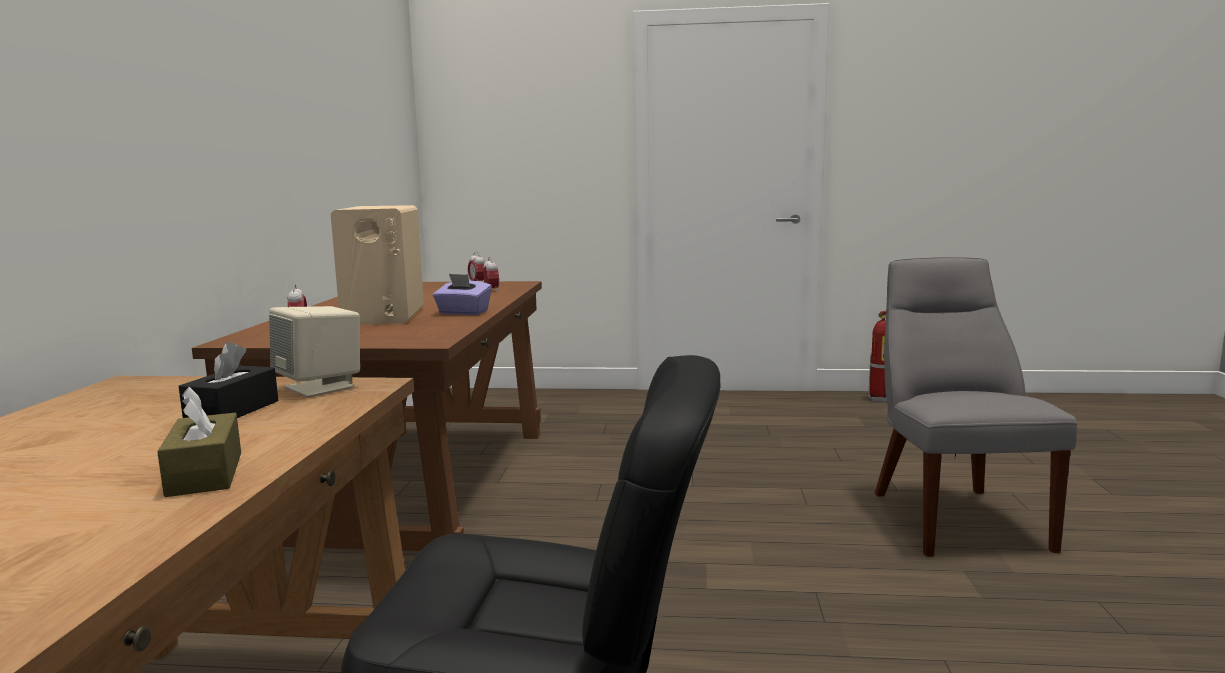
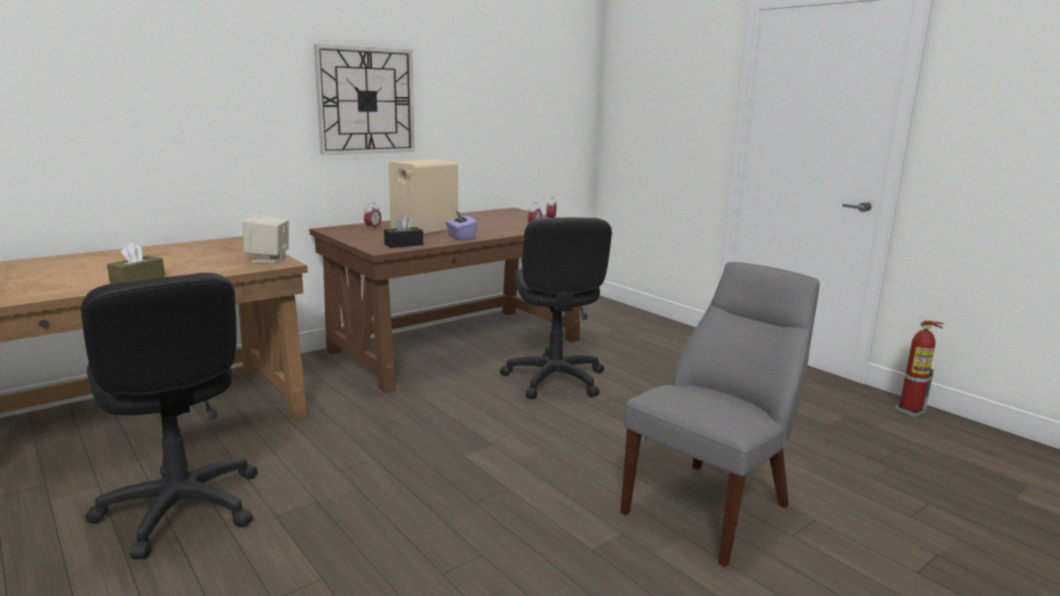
camera: 45 degrees right, 5 degrees up
black tissue box [179,342,278,418] -> black tissue box moved to [384,215,423,248]
none -> wall clock [314,44,415,155]
none -> black office chair [500,217,612,399]

